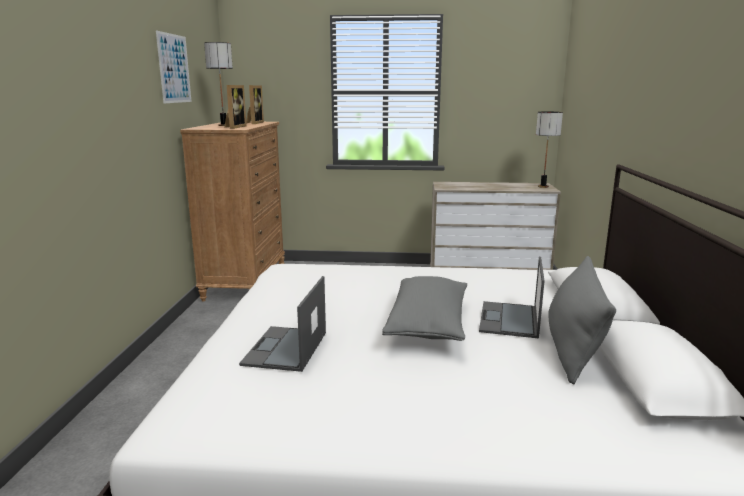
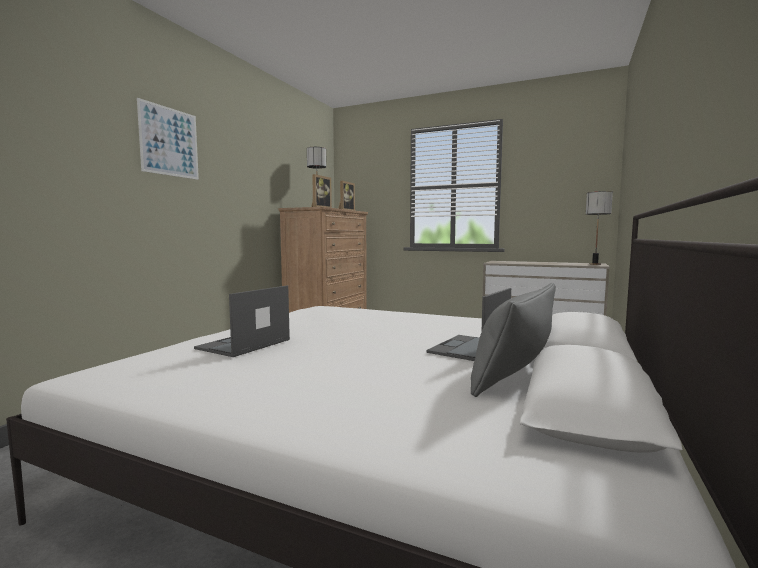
camera: 20 degrees right, 10 degrees down
picture [156,31,192,103] -> picture moved to [137,98,199,180]
grey pillow [382,276,467,341] -> none

